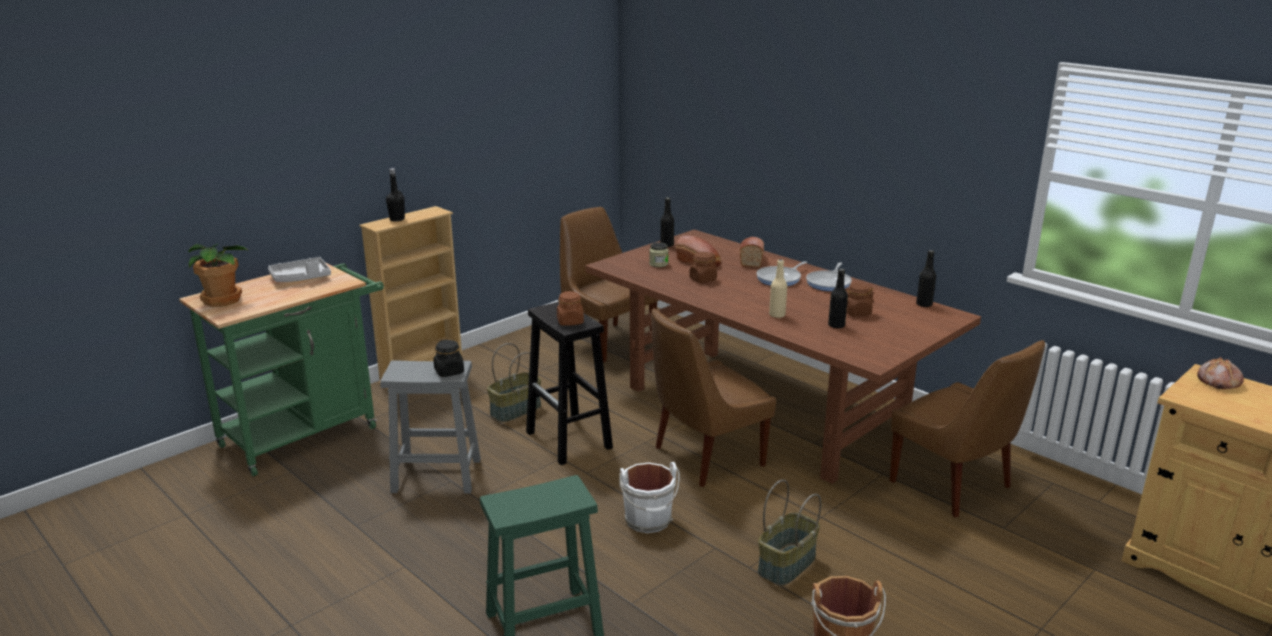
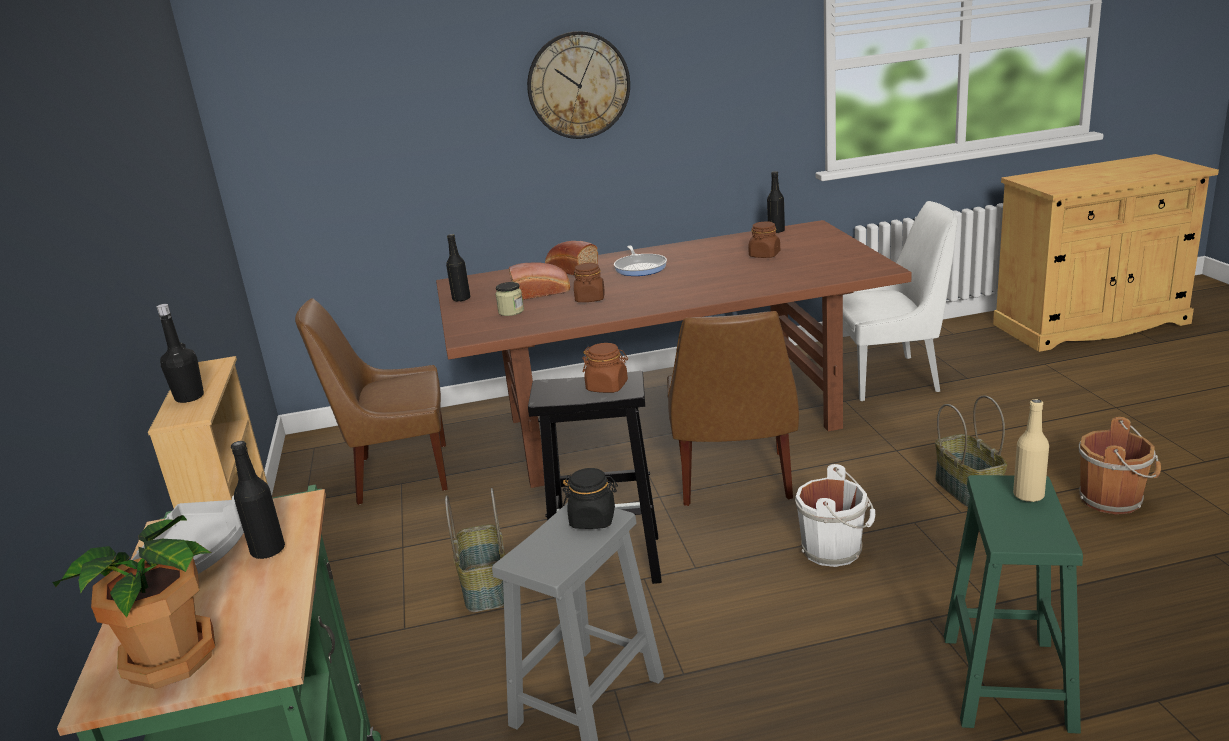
camera: 55 degrees left, 0 degrees up
beige bottle [769,260,787,318] -> beige bottle moved to [1013,399,1049,502]
frying pan [806,262,852,291] -> none
black bottle [828,269,848,329] -> black bottle moved to [231,441,285,559]
brown chair [890,340,1045,518] -> white chair [843,201,957,401]
bread [1197,357,1244,389] -> none
none -> wall clock [527,31,630,139]

